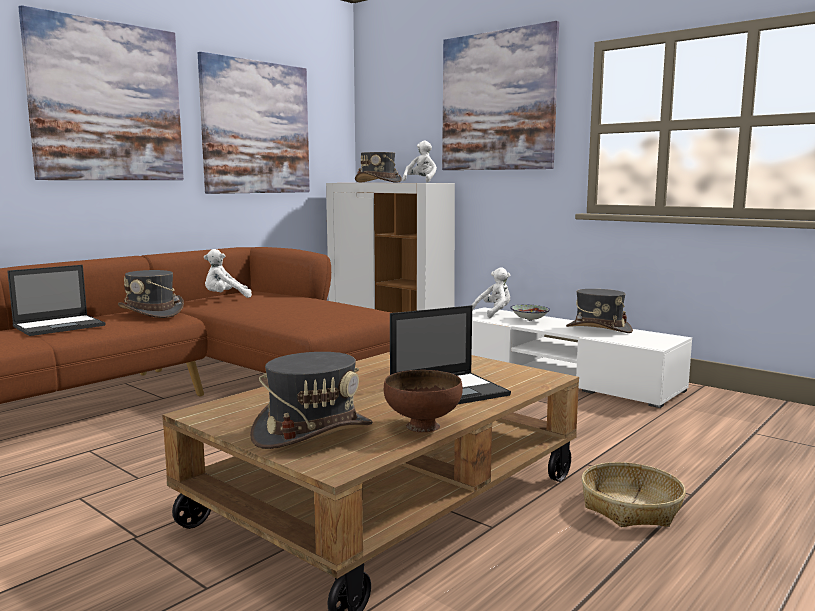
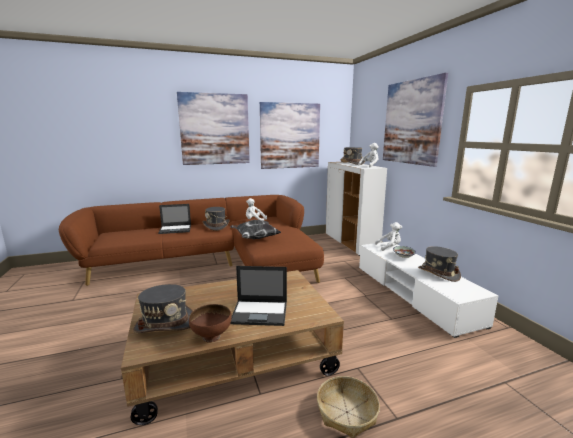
camera: 30 degrees right, 5 degrees up
none -> pillow [230,220,281,239]

